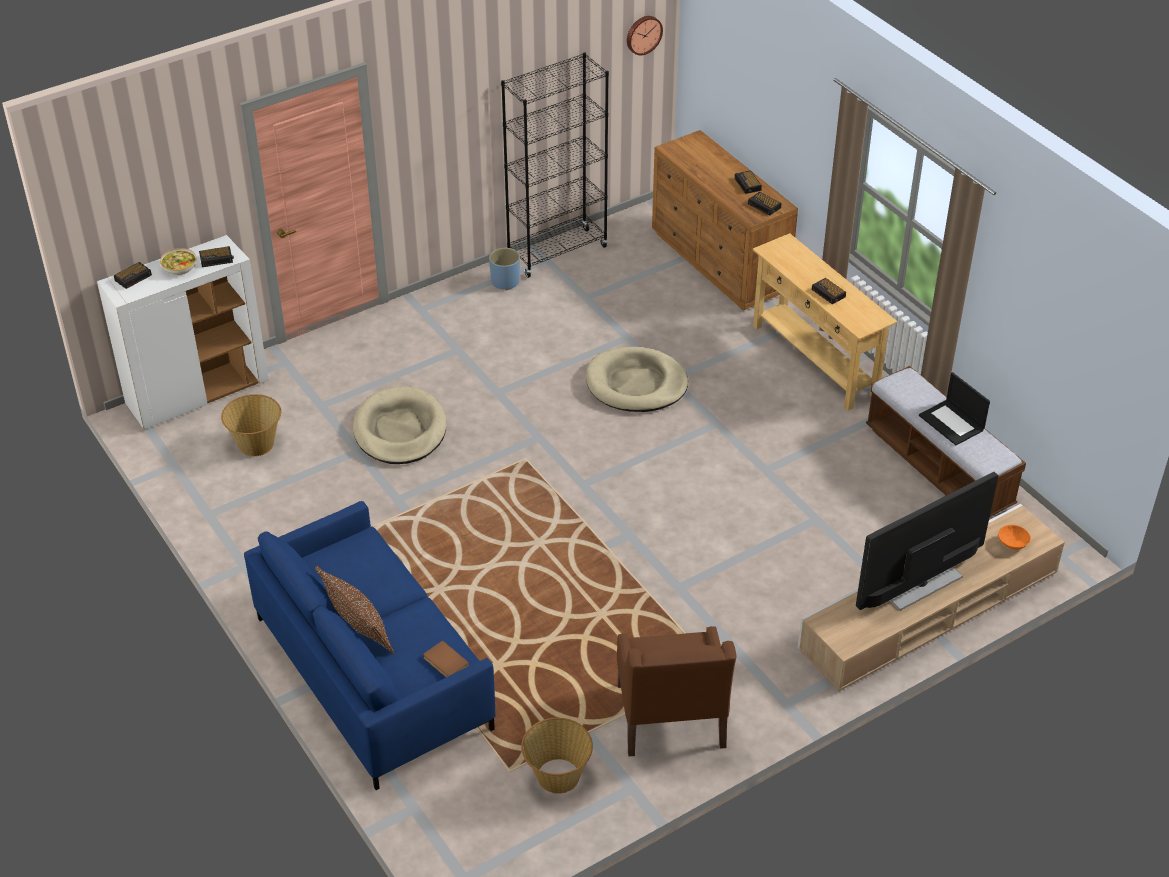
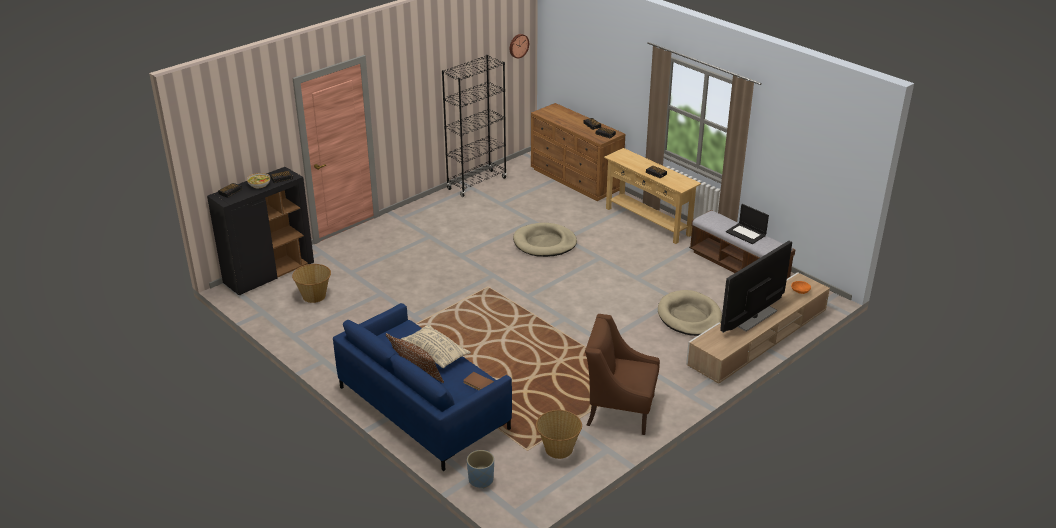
camera: 10 degrees left, 10 degrees down
white cabinet [97,235,269,430] -> black cabinet [207,167,314,295]
beige dog bed [353,386,447,464] -> beige dog bed moved to [658,290,722,336]
blue planter [489,248,520,291] -> blue planter moved to [467,450,494,488]
brown armchair [617,626,737,756] -> brown armchair turned 120 degrees clockwise [585,314,660,435]
none -> beige pillow [401,324,471,368]

